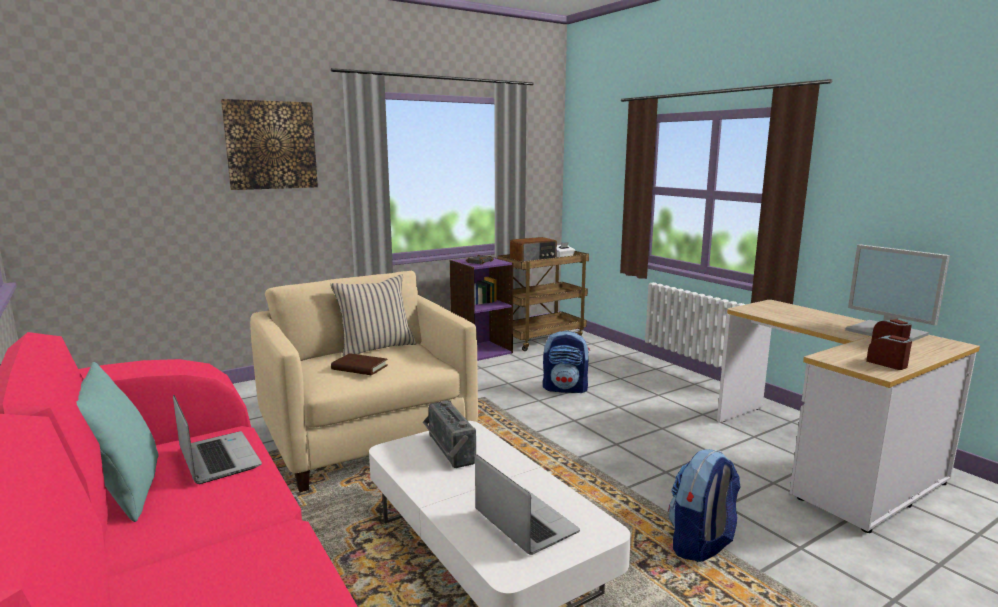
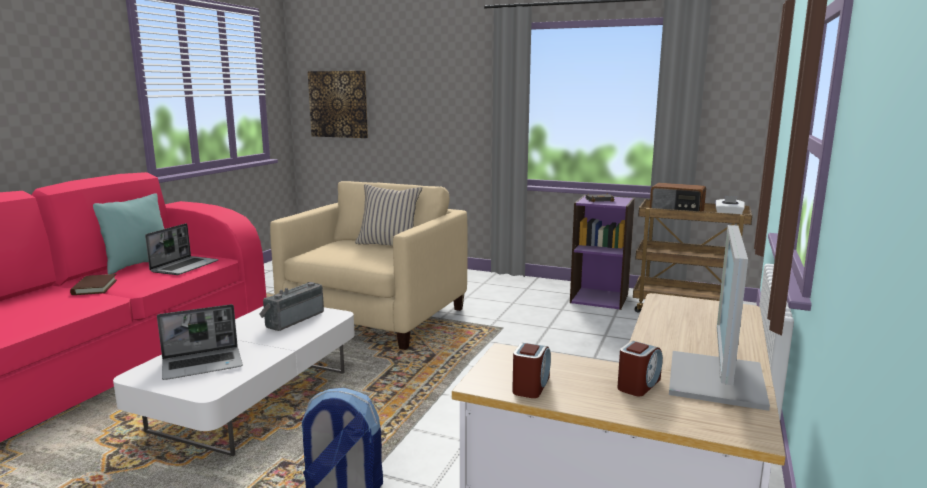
camera: 55 degrees right, 0 degrees up
picture [221,99,318,190] -> picture moved to [308,71,368,138]
brown book [331,353,388,375] -> brown book moved to [70,274,117,295]
laptop [475,454,580,555] -> laptop turned 45 degrees clockwise [157,304,243,380]
backpack [543,331,590,393] -> none

